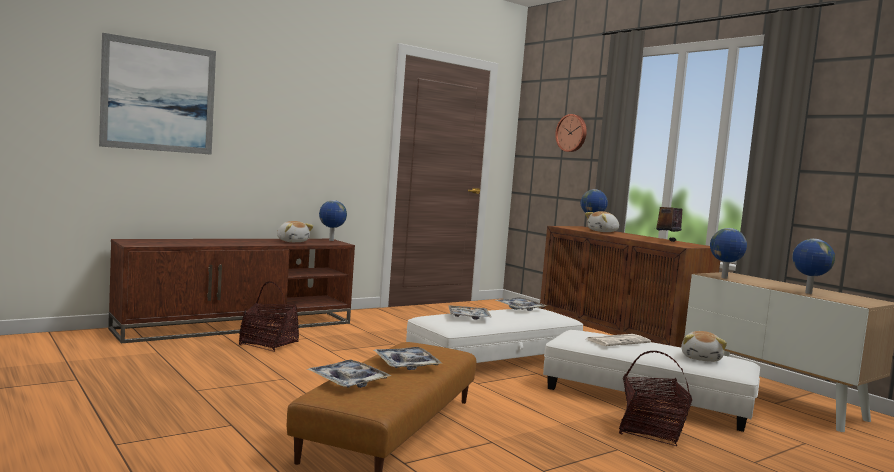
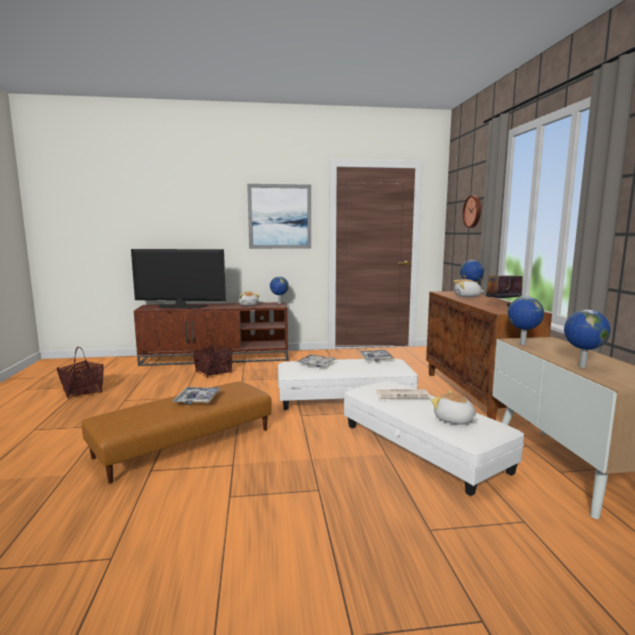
camera: 30 degrees right, 5 degrees up
picture [99,33,216,155] -> picture moved to [247,184,311,249]
tray [307,360,392,388] -> none
basket [619,351,692,446] -> basket moved to [57,347,104,399]
plush toy [681,331,727,362] -> plush toy turned 90 degrees clockwise [431,391,479,425]
none -> television [131,249,226,309]

